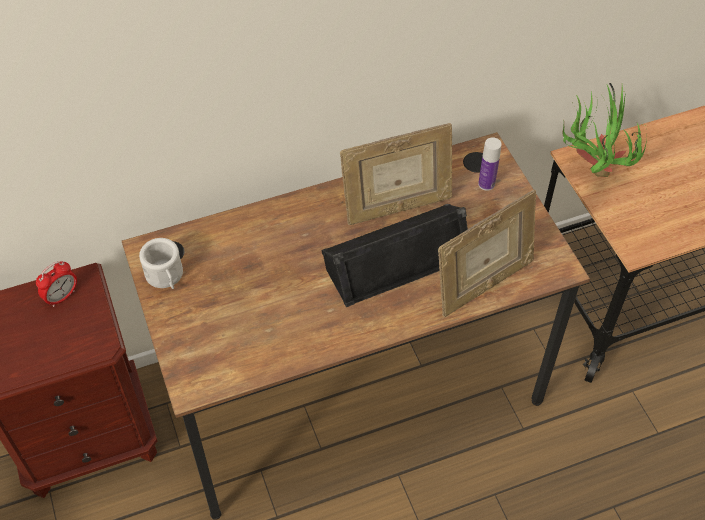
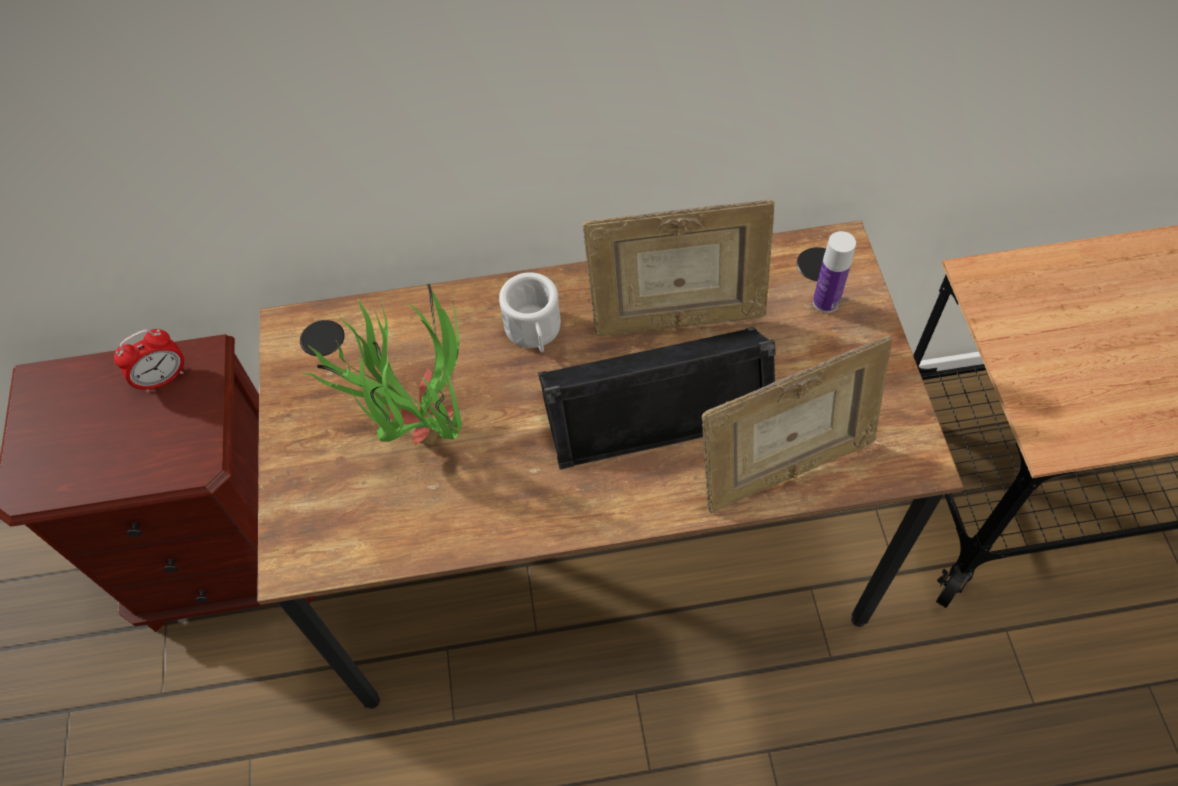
camera: 15 degrees right, 5 degrees up
white mug [139,238,183,289] -> white mug moved to [499,272,561,352]
potted plant [562,83,647,177] -> potted plant moved to [303,283,462,445]

